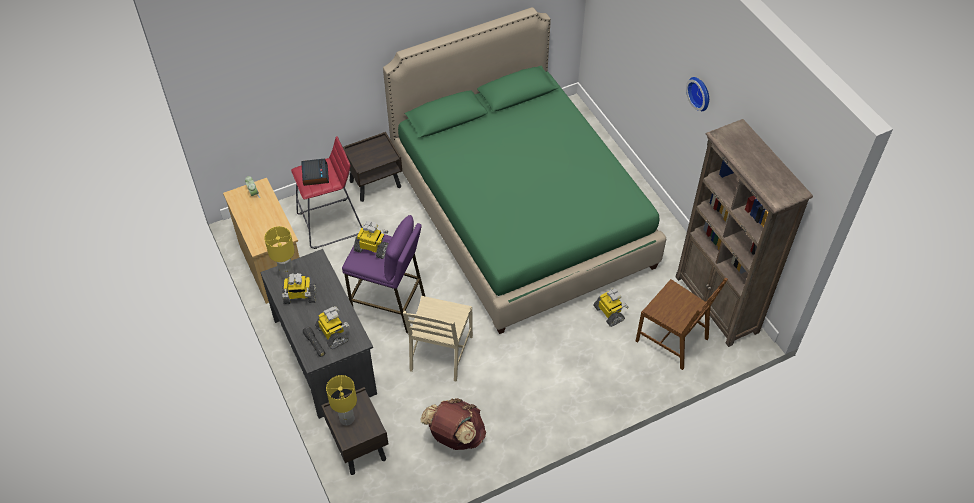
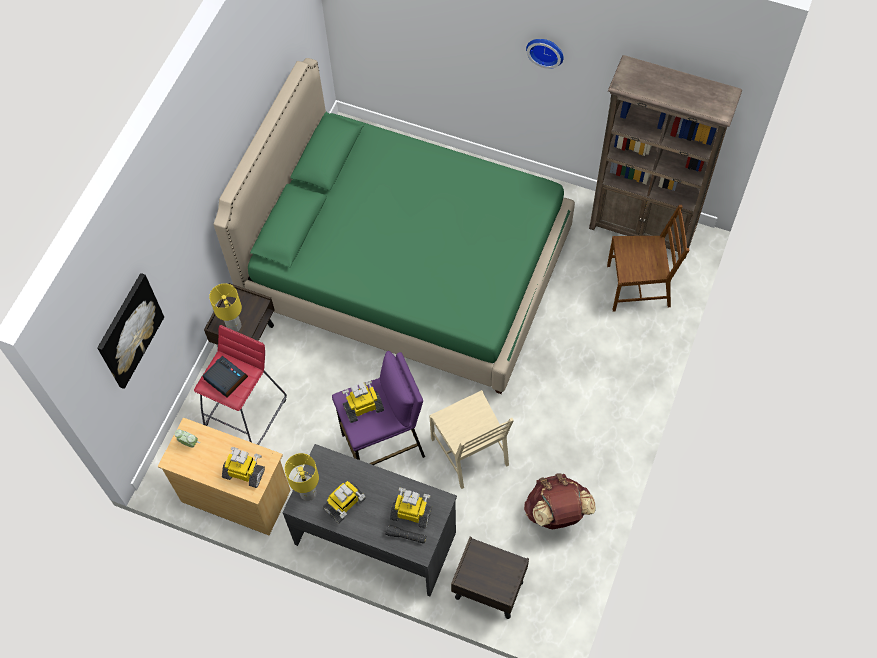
camera: 40 degrees left, 10 degrees up
yellow table lamp [326,375,357,426] -> yellow table lamp moved to [209,283,242,332]
toy robot [593,289,628,327] -> toy robot moved to [222,447,265,488]
none -> picture [97,273,164,389]

